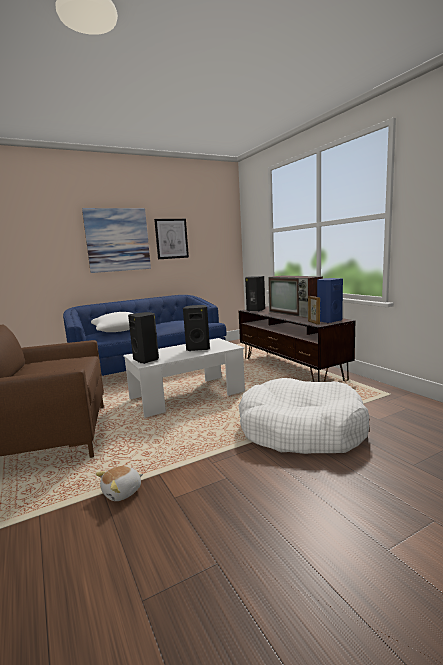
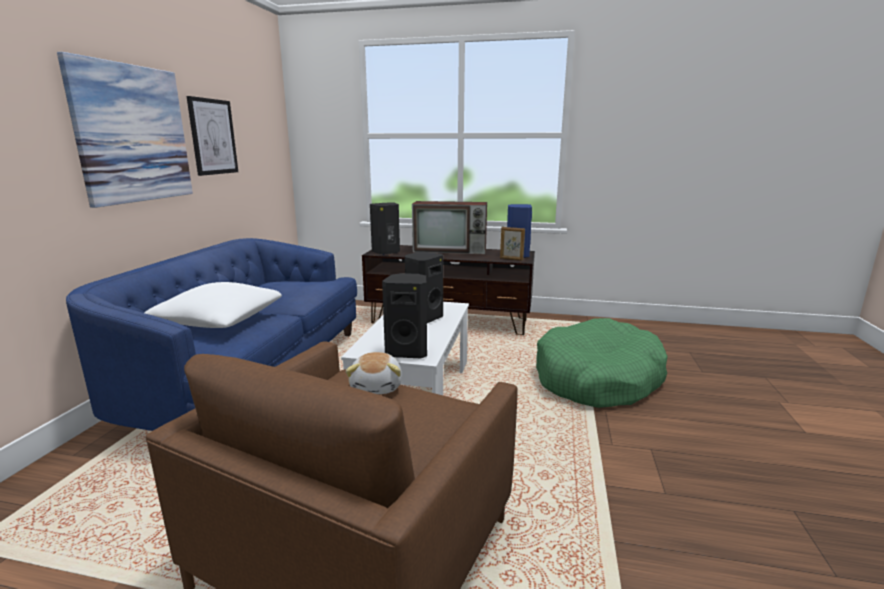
camera: 50 degrees left, 5 degrees up
plush toy [96,466,143,501] -> plush toy moved to [346,352,402,394]
white dog bed [239,378,369,454] -> green dog bed [536,318,668,408]

